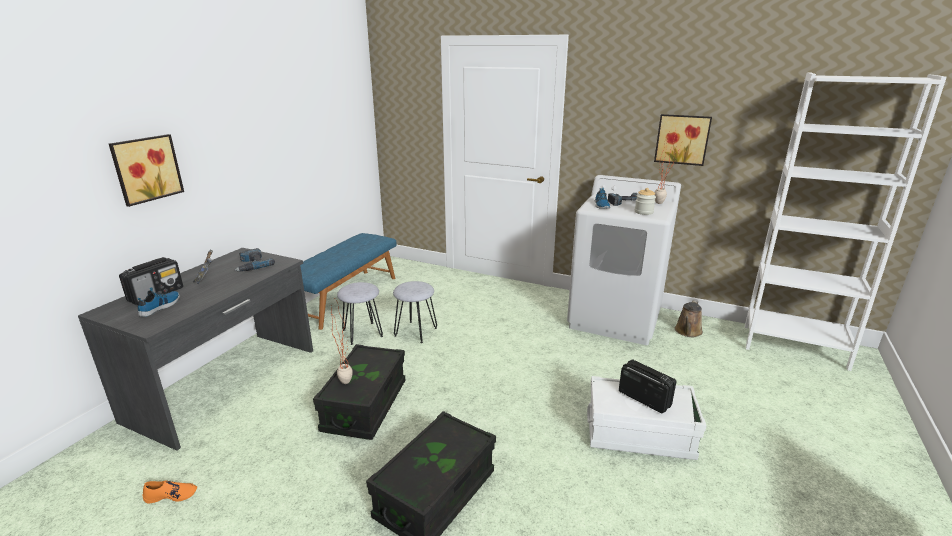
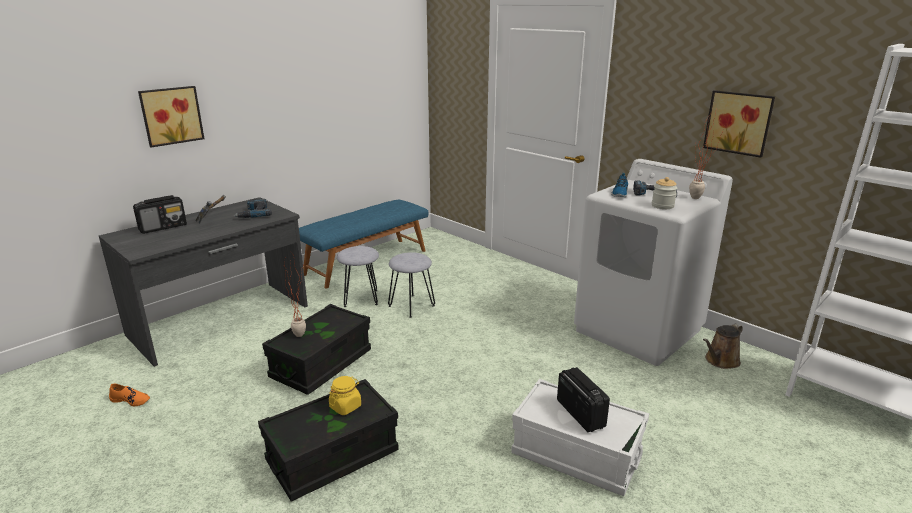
camera: 20 degrees right, 0 degrees up
shoe [138,287,180,317] -> none
none -> yellow jar [329,376,361,415]

